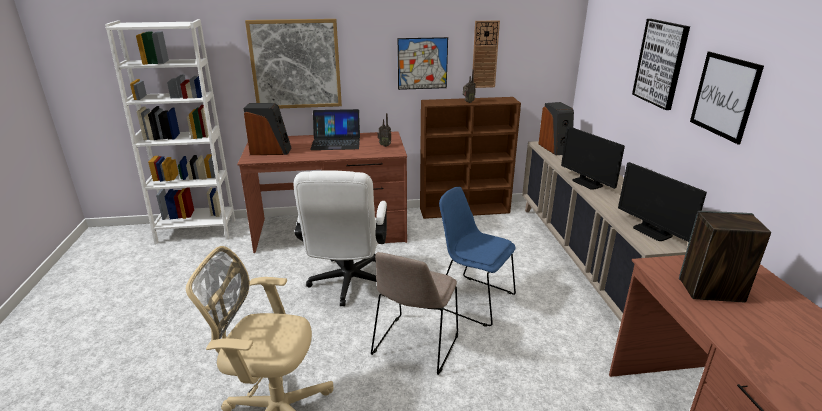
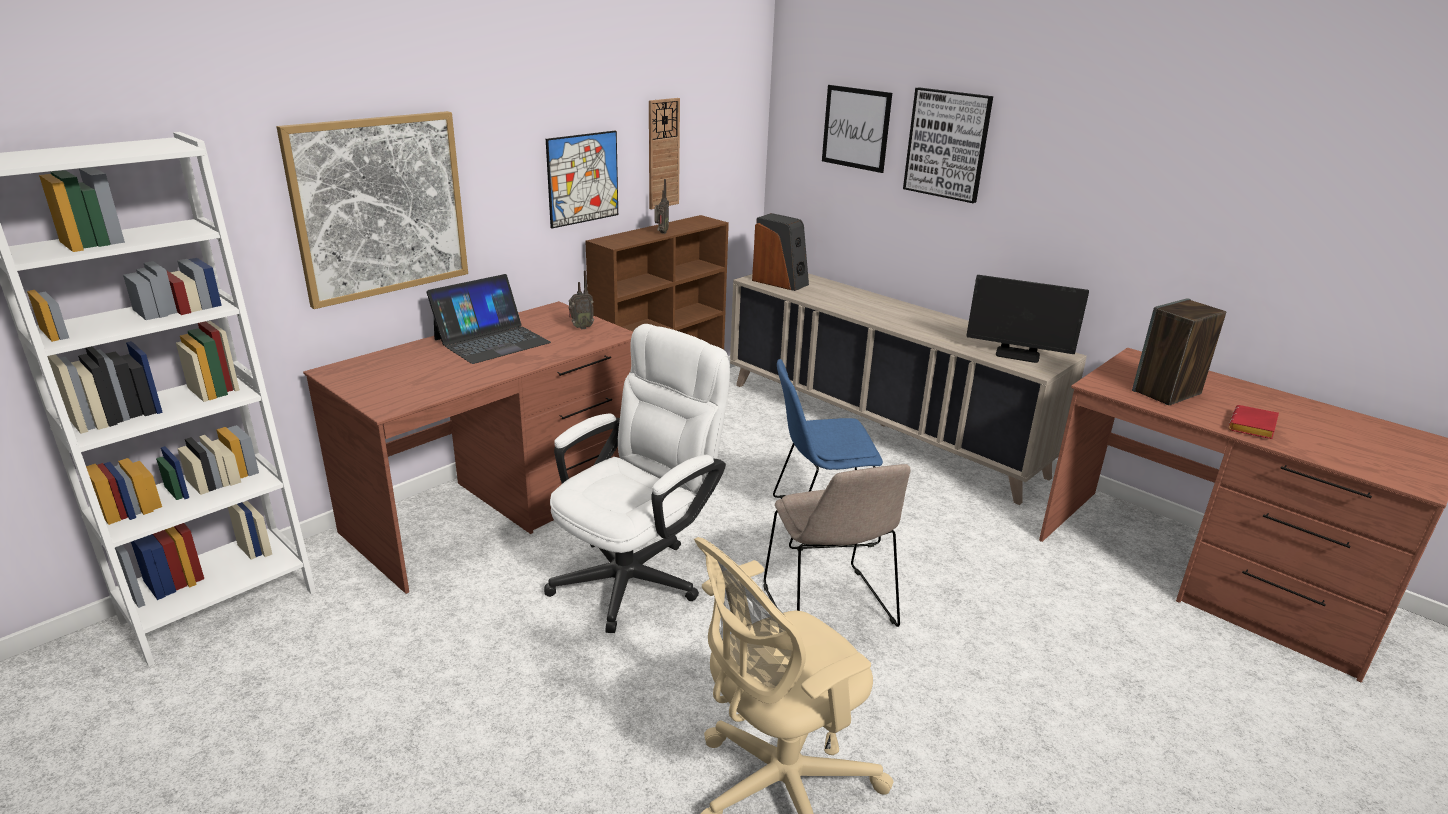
camera: 40 degrees left, 0 degrees up
speaker [244,103,291,155] -> none
white office chair [294,170,387,306] -> white office chair turned 105 degrees counterclockwise [544,324,730,633]
monitor [561,126,625,190] -> none
picture [690,52,764,144] -> picture moved to [822,85,892,173]
none -> red book [1229,405,1279,439]

